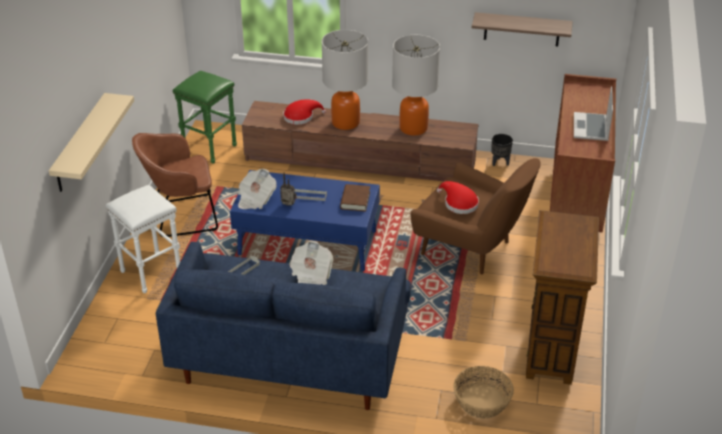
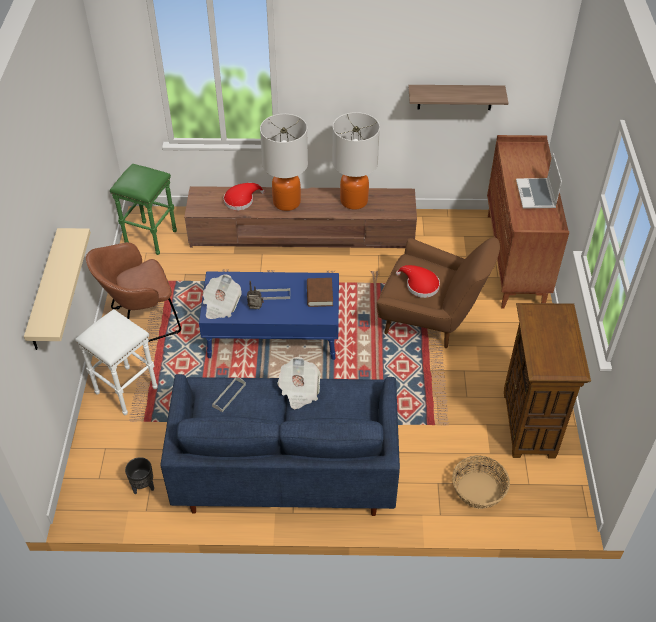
camera: 10 degrees left, 10 degrees up
black planter [491,134,513,166] -> black planter moved to [125,457,154,494]

